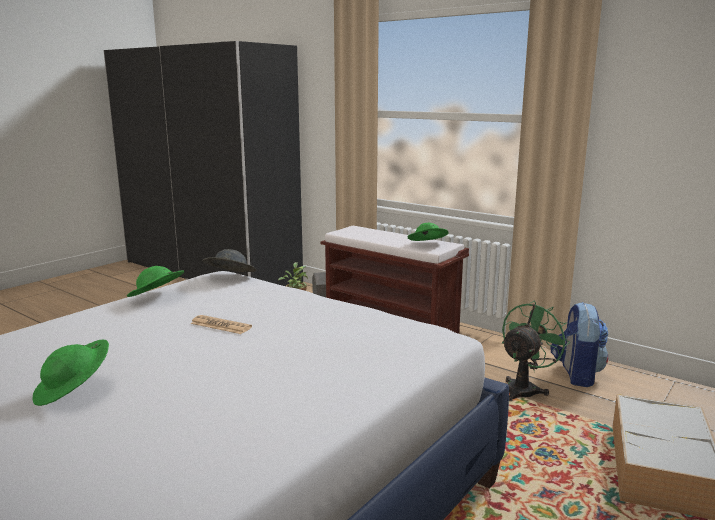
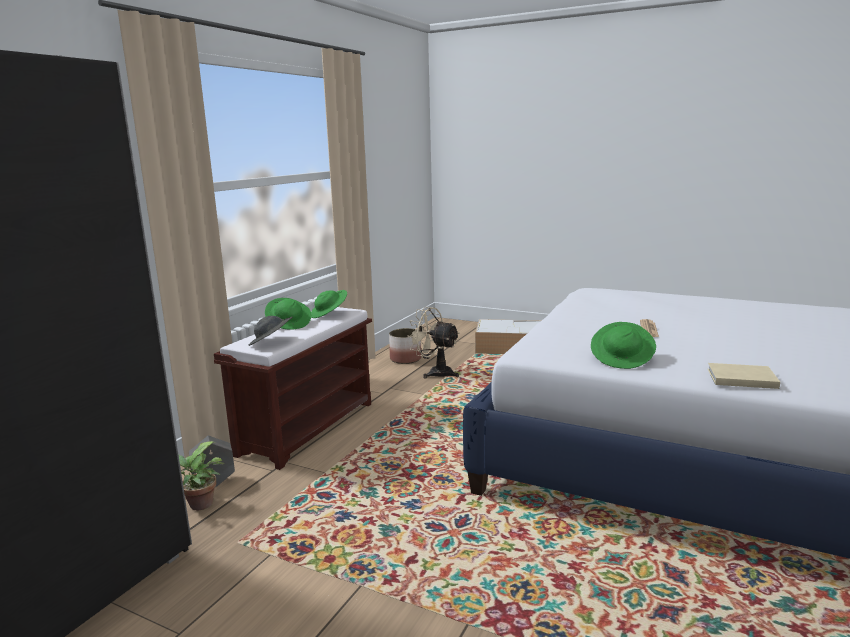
camera: 100 degrees left, 0 degrees up
green hat [32,340,109,406] -> green hat moved to [265,298,312,330]
grey hat [203,249,257,272] -> grey hat moved to [249,316,293,346]
green fan [502,301,570,401] -> beige fan [407,307,459,379]
backpack [551,302,608,387] -> planter [389,328,421,364]
none -> beige book [708,363,780,389]

